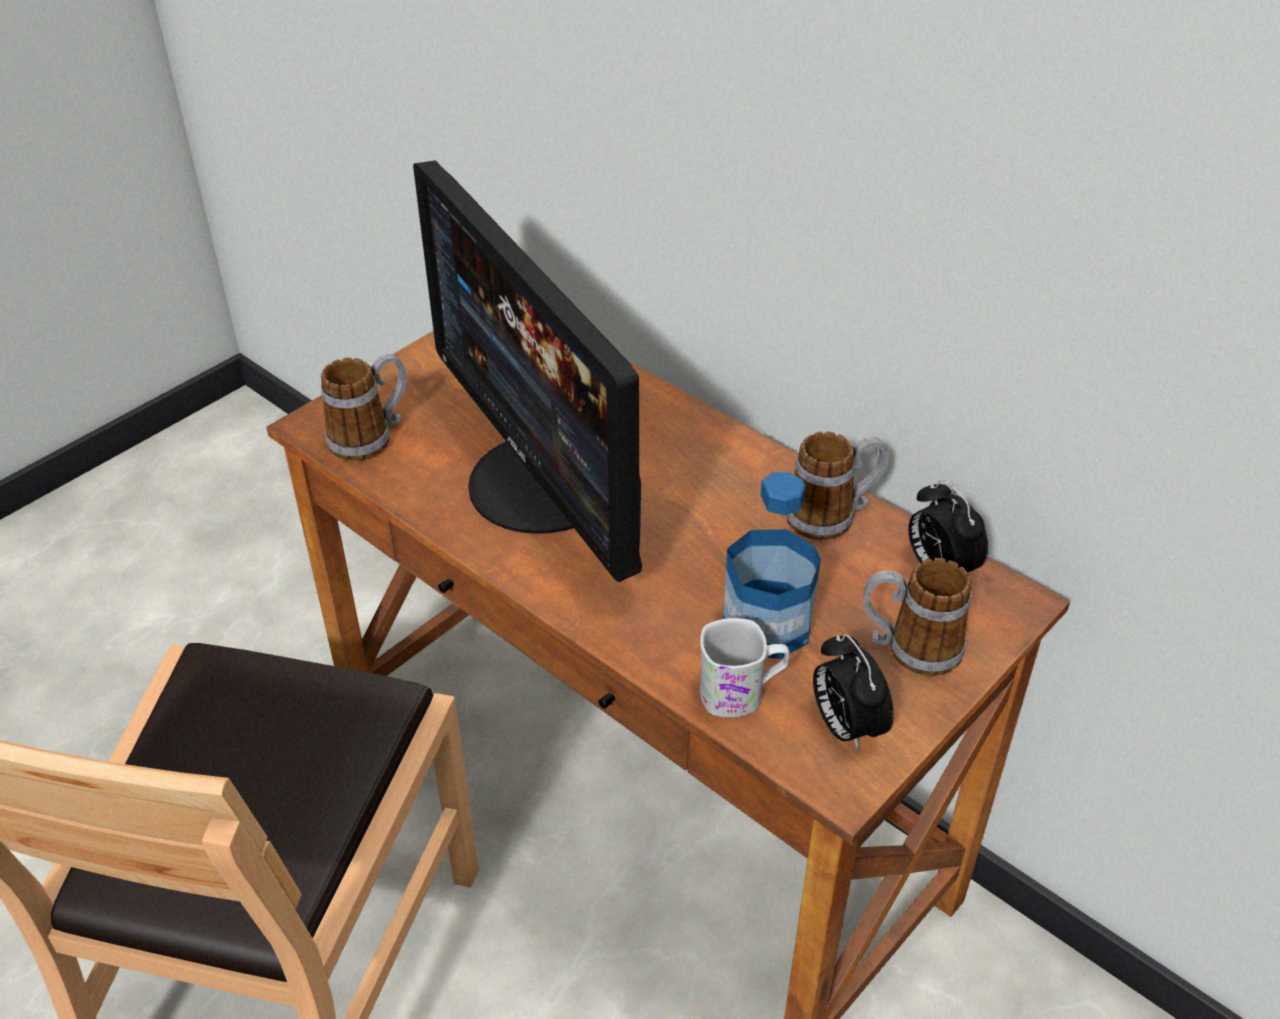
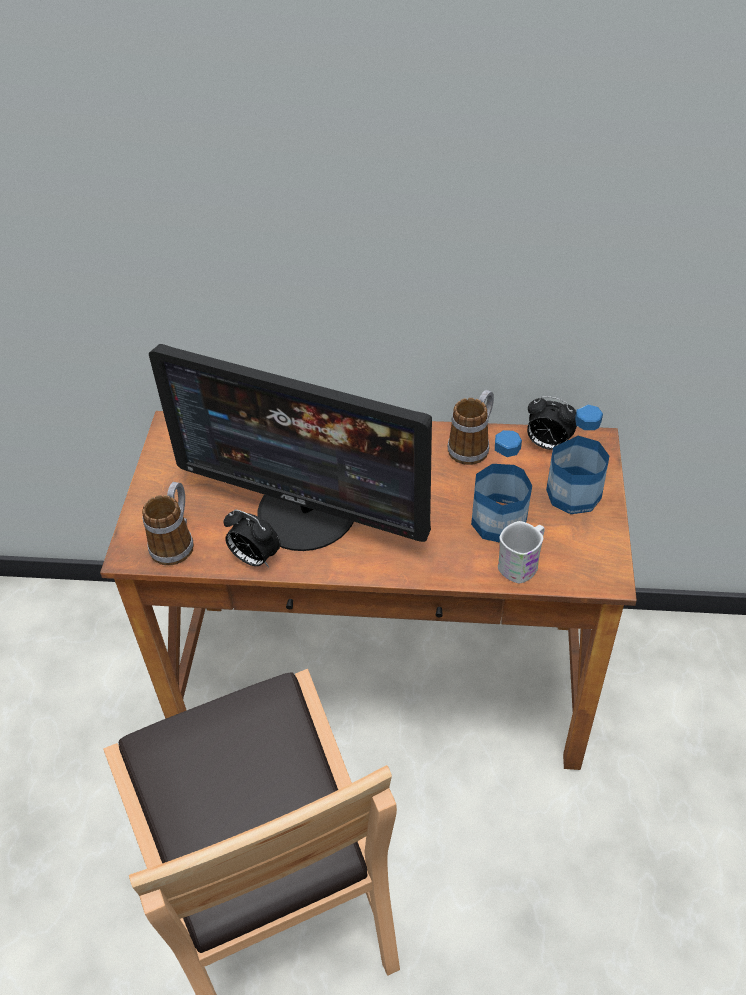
camera: 35 degrees left, 5 degrees up
alarm clock [813,634,894,752] -> alarm clock moved to [224,509,280,567]
mug [863,558,971,676] -> bottle [546,404,609,514]

